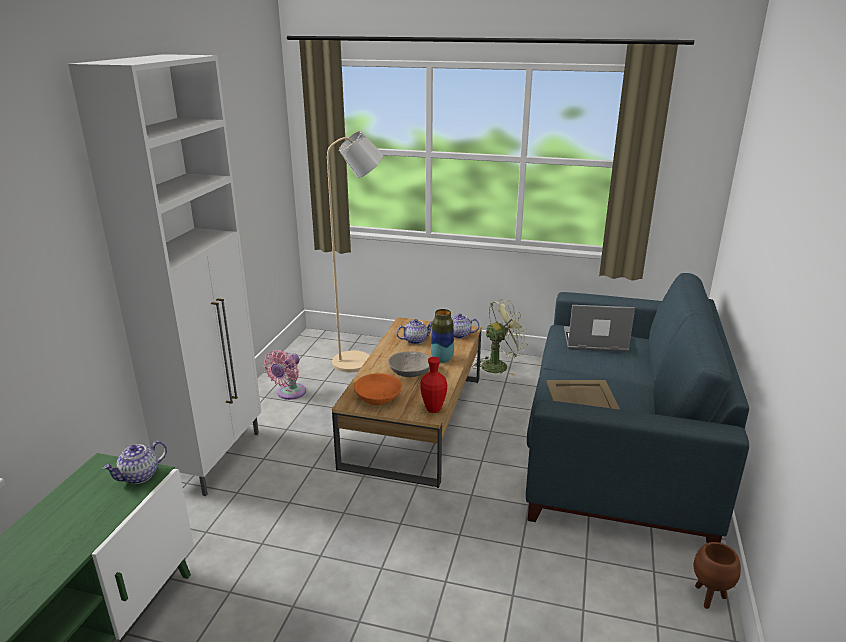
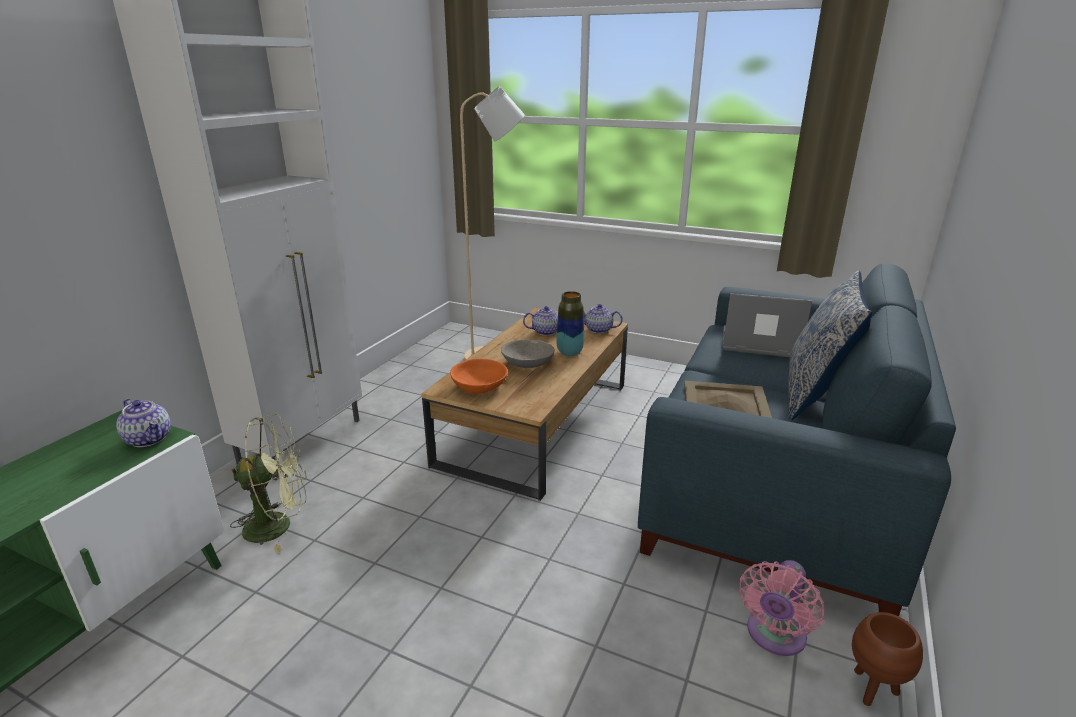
camera: 10 degrees right, 0 degrees up
teapot [103,441,167,484] -> teapot turned 105 degrees counterclockwise [116,399,171,447]
pink fan [264,350,306,400] -> pink fan moved to [739,560,825,656]
red vase [420,357,447,413] -> none
green fan [472,299,528,376] -> green fan moved to [230,414,307,553]
none -> pillow [788,270,872,420]

